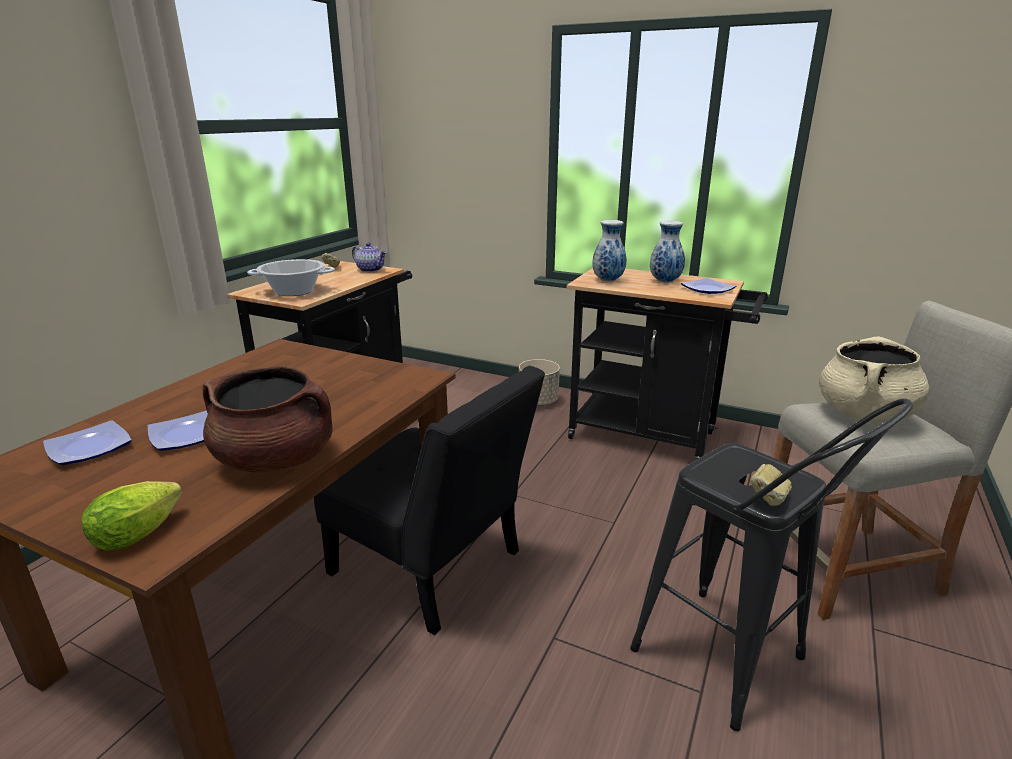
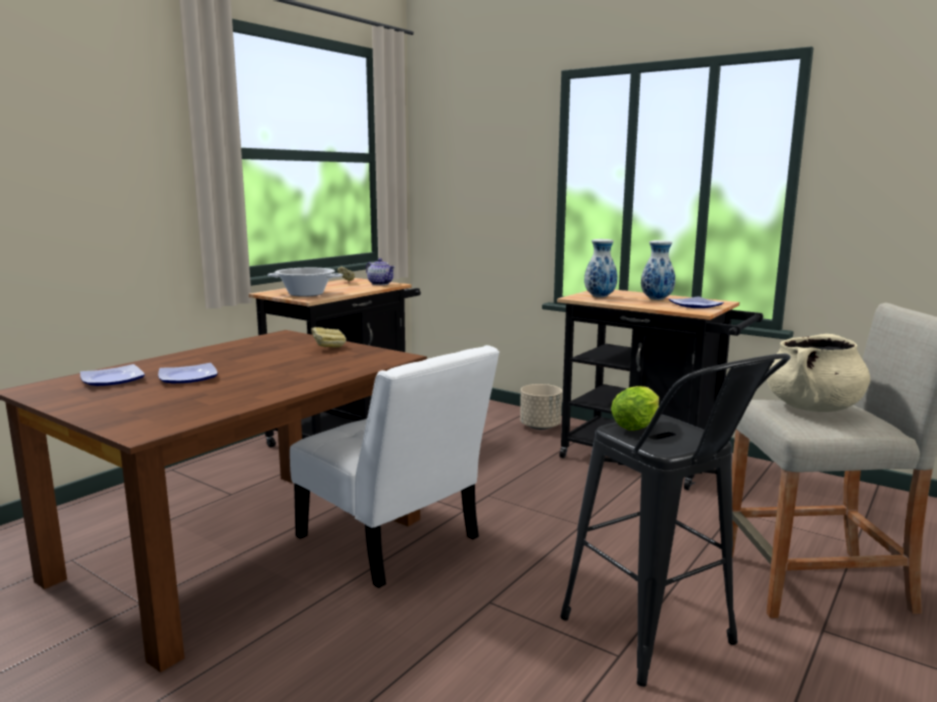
camera: 10 degrees right, 10 degrees down
lettuce [81,481,182,551] -> lettuce moved to [611,386,659,431]
brown cooking pot [203,367,332,473] -> none
black chair [314,366,545,635] -> white chair [290,345,499,588]
bread [750,464,792,506] -> bread moved to [311,327,346,348]

